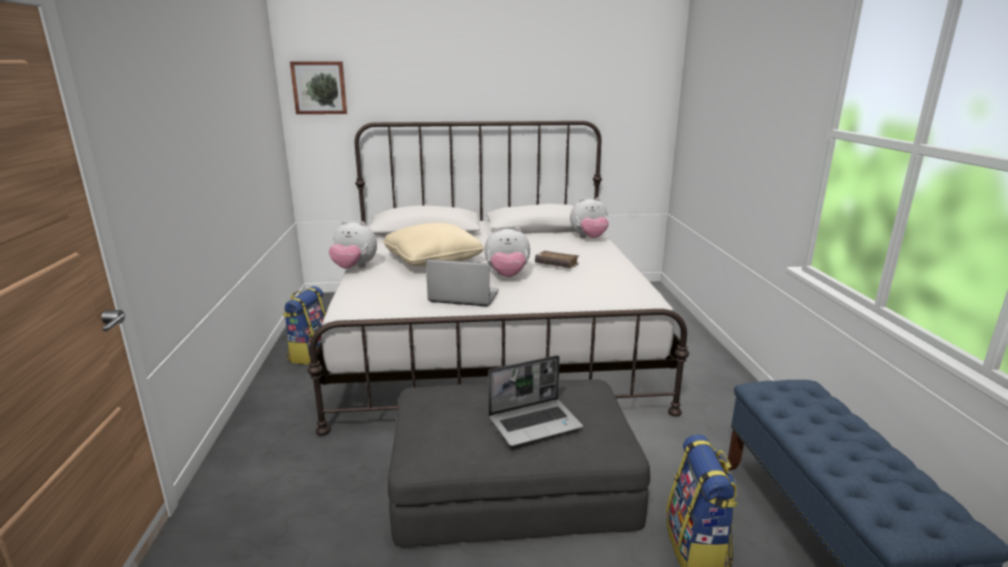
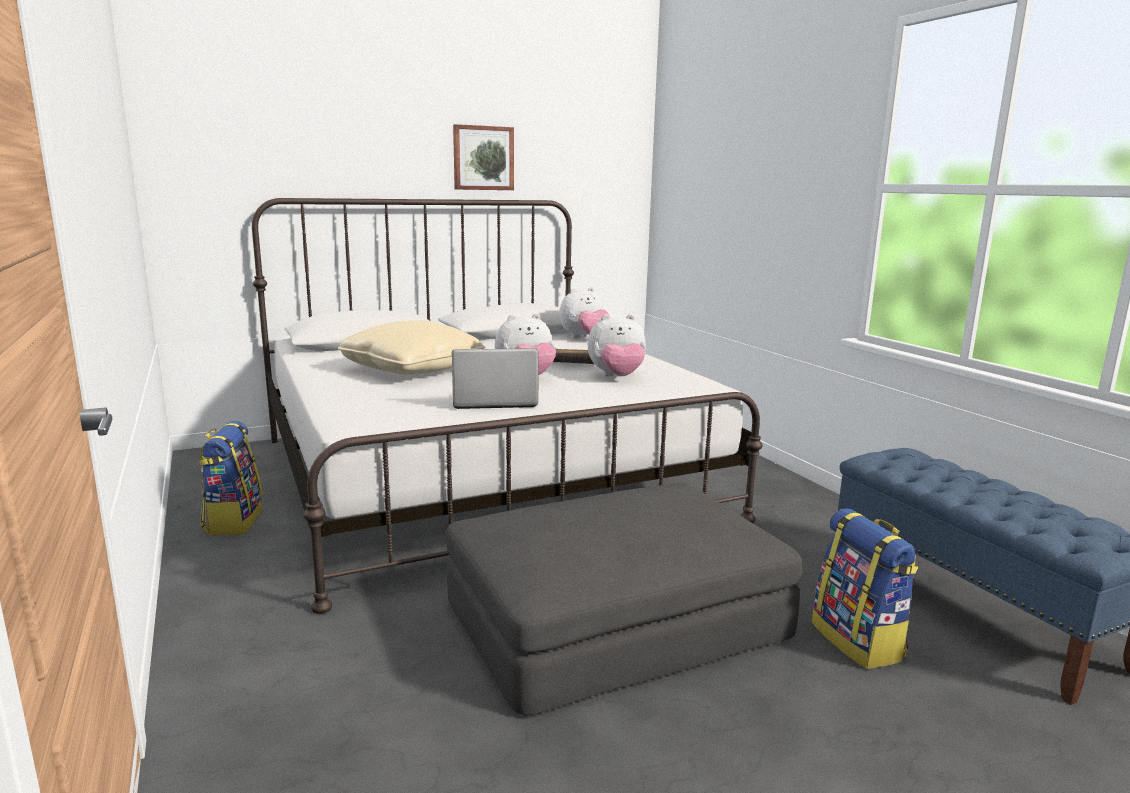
camera: 20 degrees left, 5 degrees down
picture [290,61,347,114] -> picture moved to [453,124,514,190]
plush toy [329,220,377,269] -> plush toy moved to [588,314,646,377]
laptop [488,355,583,446] -> none

